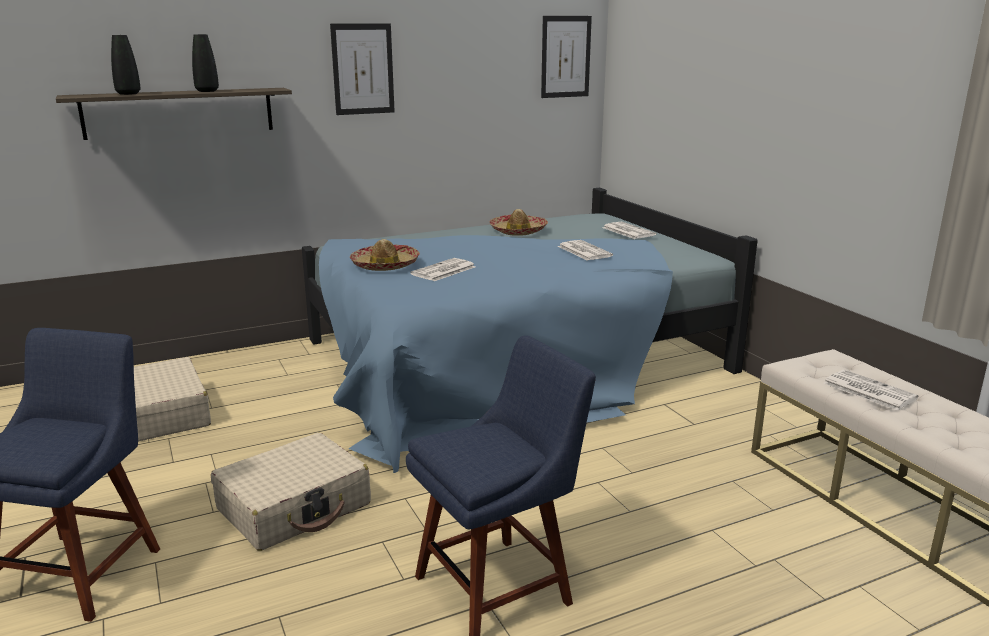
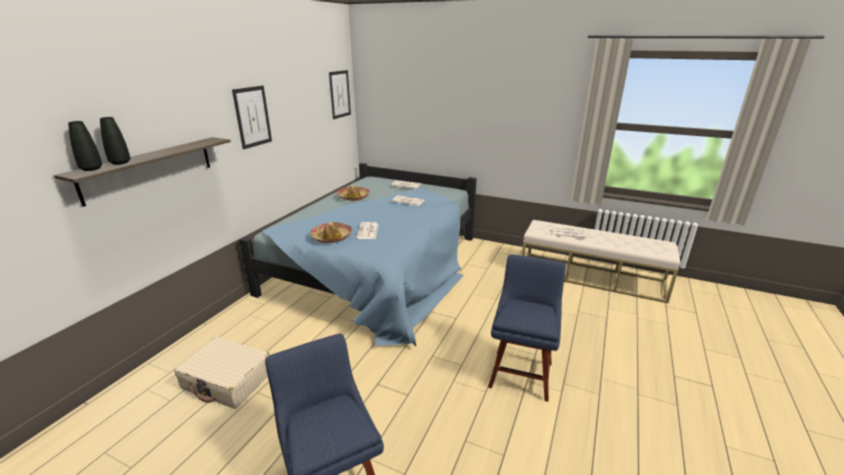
camera: 40 degrees left, 5 degrees up
black vase [192,34,219,92] -> black vase moved to [68,121,102,171]
beige suitcase [211,433,371,551] -> none

